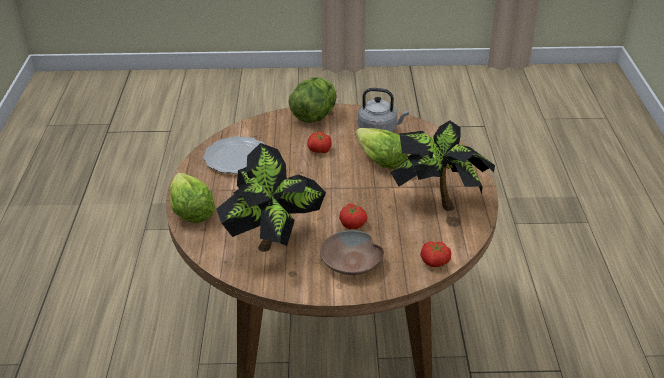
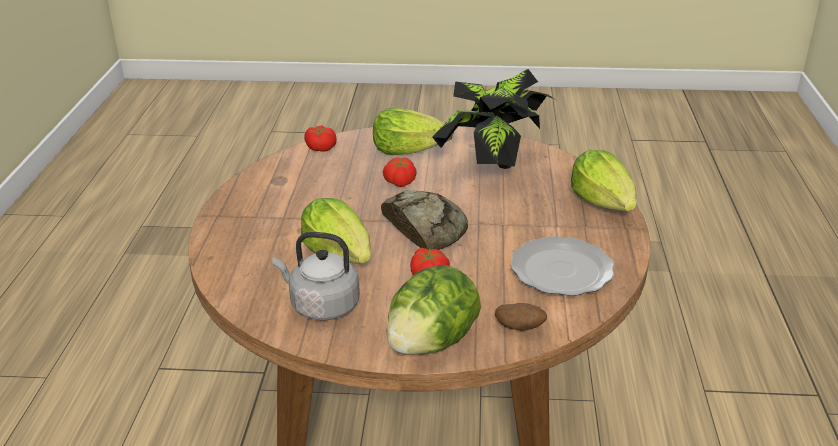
camera: 175 degrees left, 5 degrees down
brown bowl [320,230,384,275] -> lettuce [373,108,454,155]
potted plant [391,120,495,211] -> none
none -> bread [381,190,468,250]
none -> potato [495,303,547,330]

